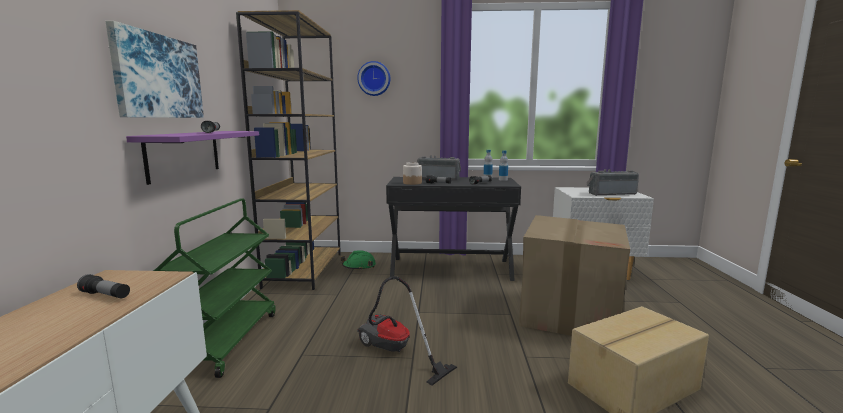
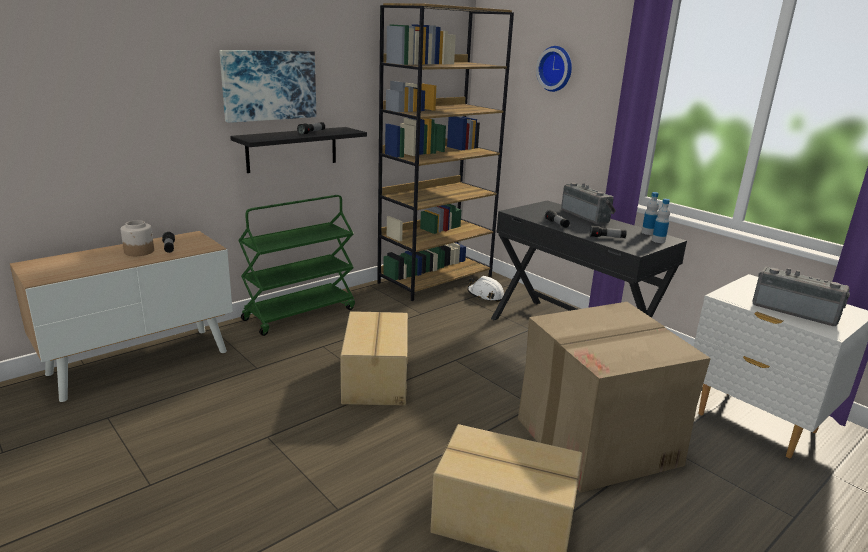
camera: 45 degrees right, 10 degrees up
purple shelf [126,131,259,185] -> black shelf [230,127,367,173]
green hard hat [340,250,376,270] -> white hard hat [467,276,504,302]
vacuum cleaner [357,276,457,386] -> cardboard box [340,311,408,405]
jar [403,162,422,185] -> jar moved to [121,220,154,256]

